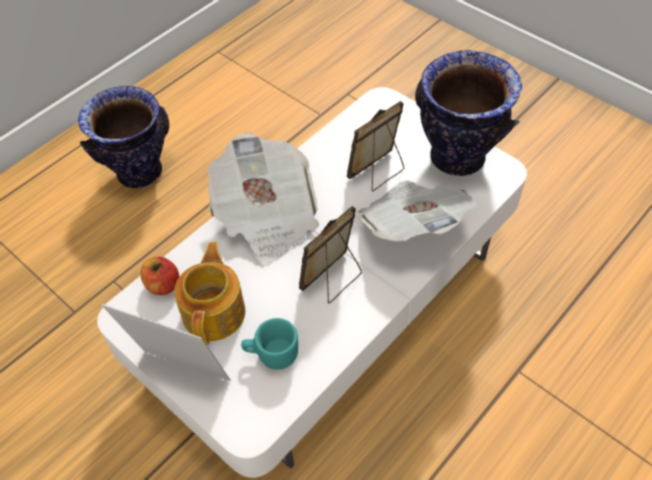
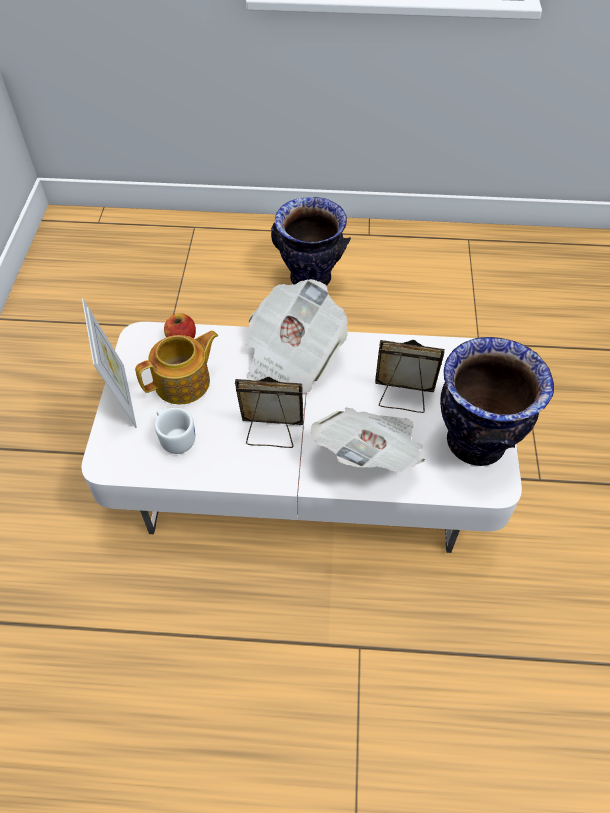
camera: 50 degrees right, 0 degrees up
turquoise mug [241,318,298,370] -> white mug [155,408,195,454]

